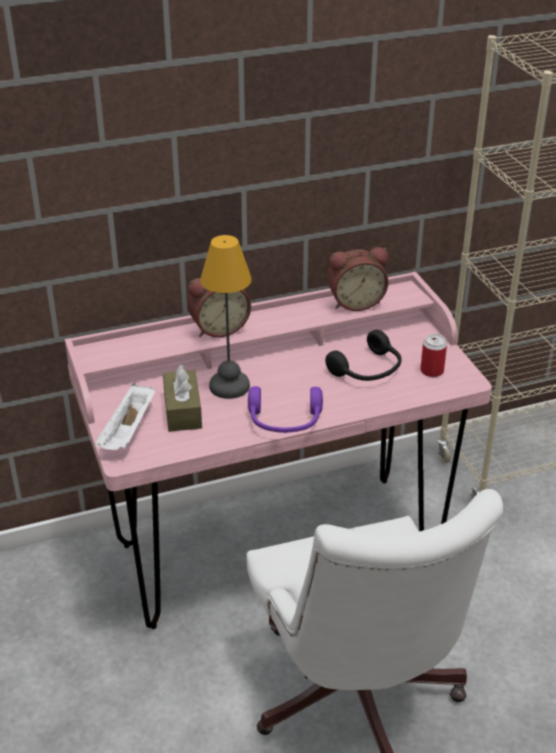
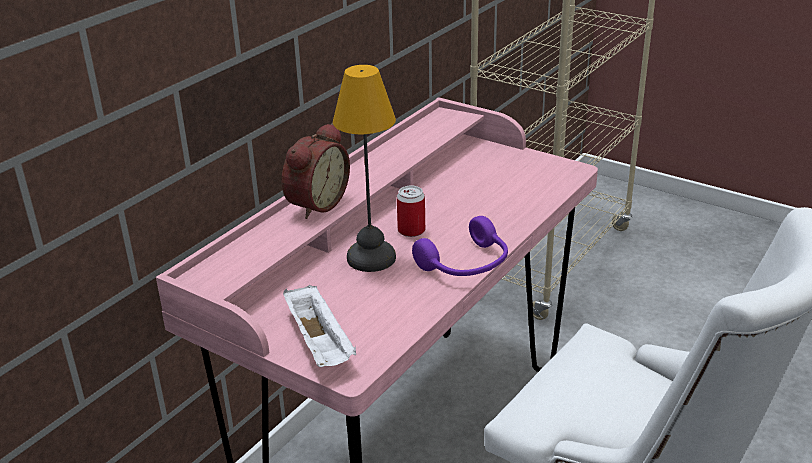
camera: 35 degrees left, 5 degrees down
brown tissue box [163,365,202,432] -> none
black headphones [325,330,401,381] -> none
alarm clock [327,247,388,311] -> none
can [420,334,447,377] -> can moved to [397,186,425,237]

